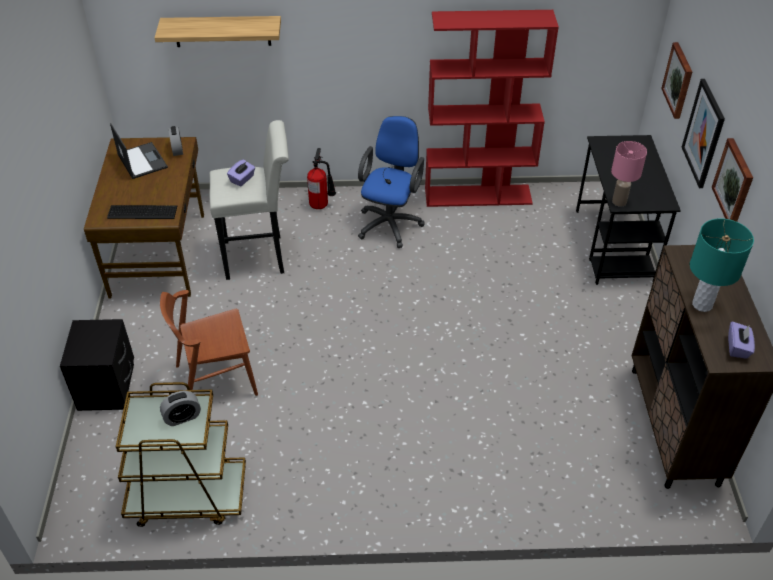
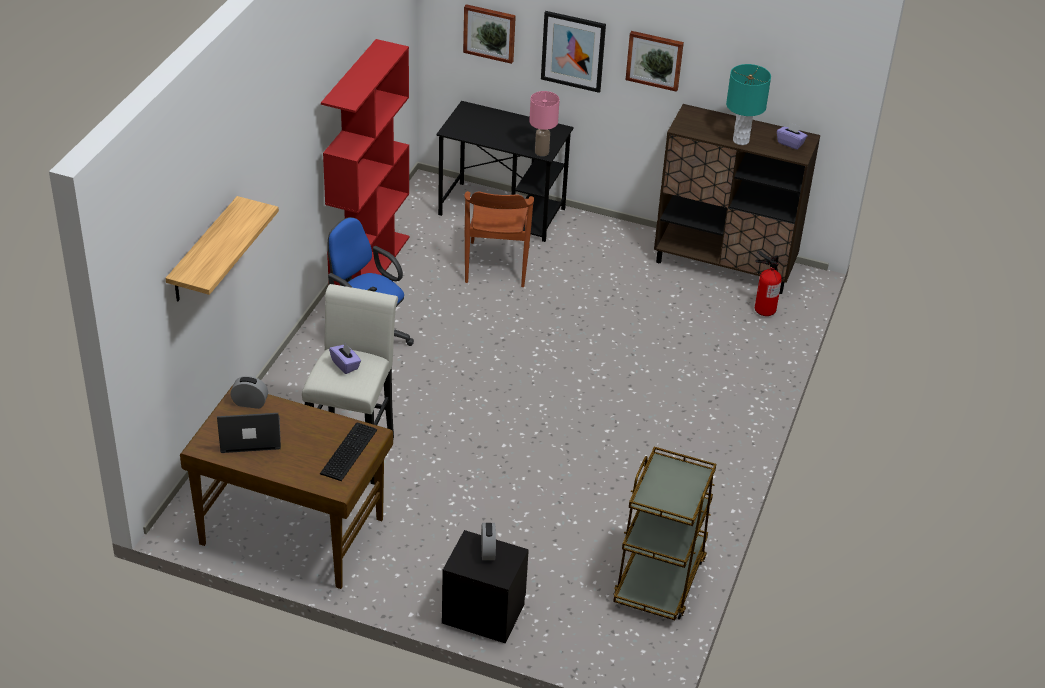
camera: 70 degrees left, 5 degrees down
brown chair [160,290,258,396] -> brown chair moved to [464,191,534,287]
alarm clock [160,391,201,426] -> alarm clock moved to [481,523,496,560]
fire extinguisher [307,148,336,209] -> fire extinguisher moved to [755,250,782,316]

